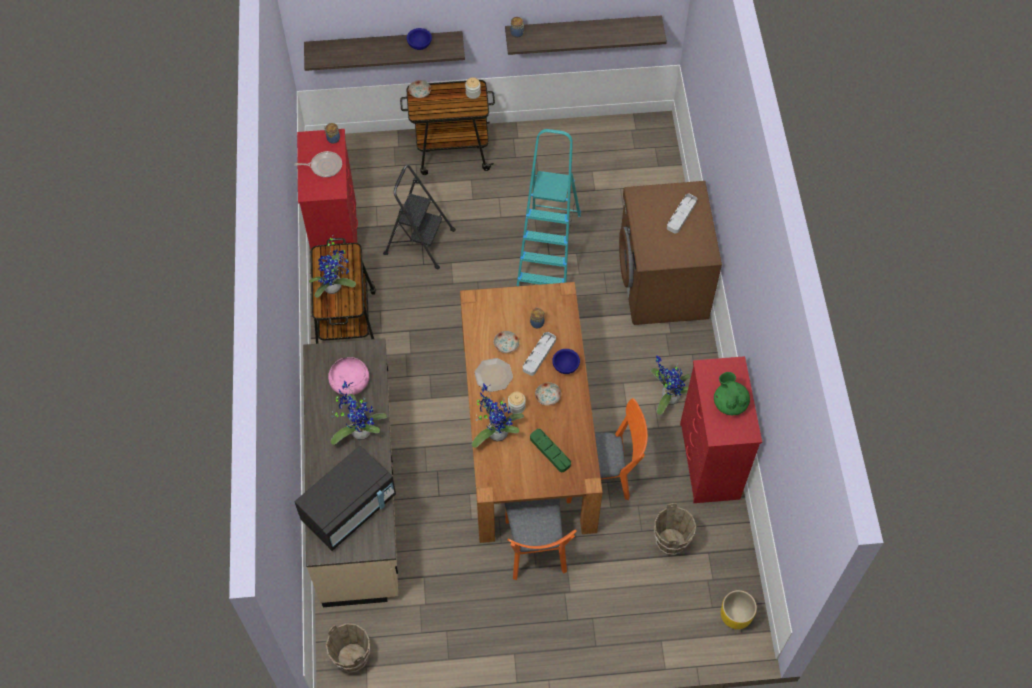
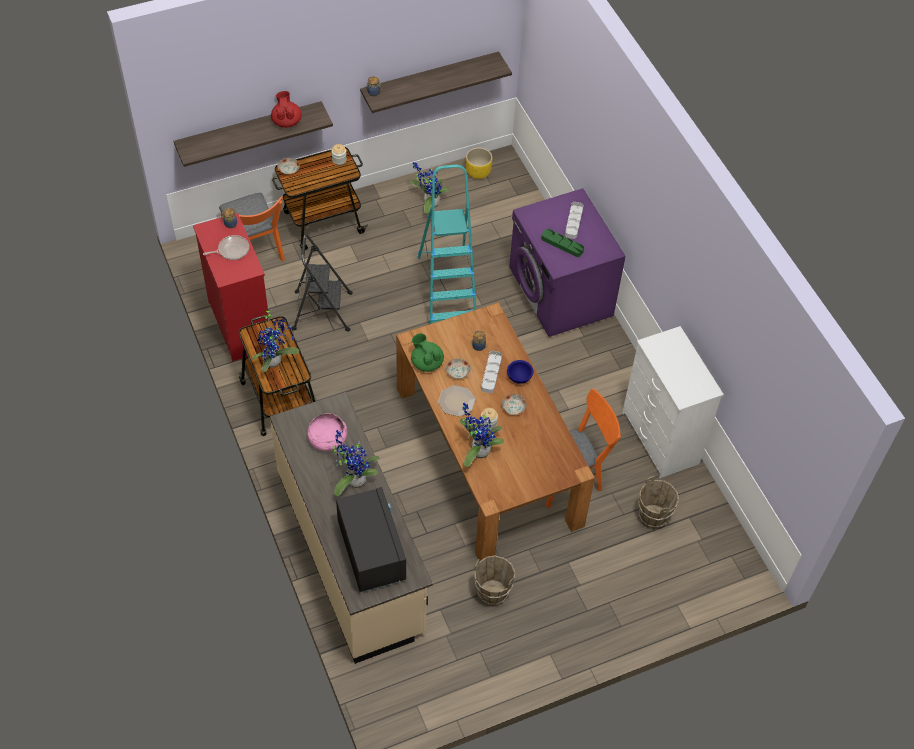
camera: 20 degrees left, 5 degrees down
black microwave [295,446,396,551] -> black microwave turned 45 degrees counterclockwise [336,487,406,592]
brown bucket [326,623,370,673] -> brown bucket moved to [474,555,515,606]
blue bowl [407,28,432,50] -> red teapot [271,91,302,128]
orange chair [505,498,577,580] -> orange chair moved to [219,193,285,261]
green tray [530,429,571,472] -> green tray moved to [541,229,584,257]
brown washing machine [619,181,722,325] -> purple washing machine [509,188,625,337]
potted plant [651,356,691,415] -> potted plant moved to [410,162,449,214]
red dresser [680,356,762,503] -> white dresser [622,326,724,478]
green teapot [714,372,750,415] -> green teapot moved to [411,333,444,372]
yellow planter [721,590,757,629] -> yellow planter moved to [466,147,492,179]

